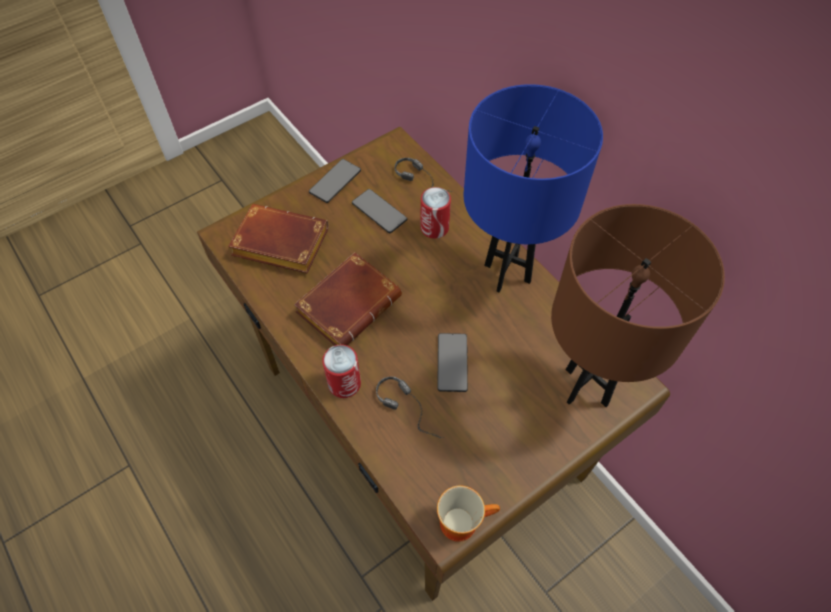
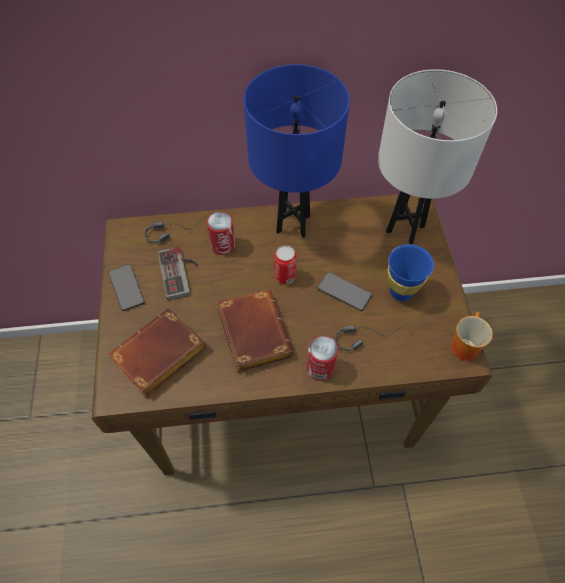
camera: 60 degrees left, 0 degrees up
phone [352,189,407,233] -> game controller [158,247,198,300]
brown table lamp [551,204,725,407] -> white table lamp [378,69,497,245]
none -> can [274,245,297,285]
none -> blue cup [388,244,434,301]

